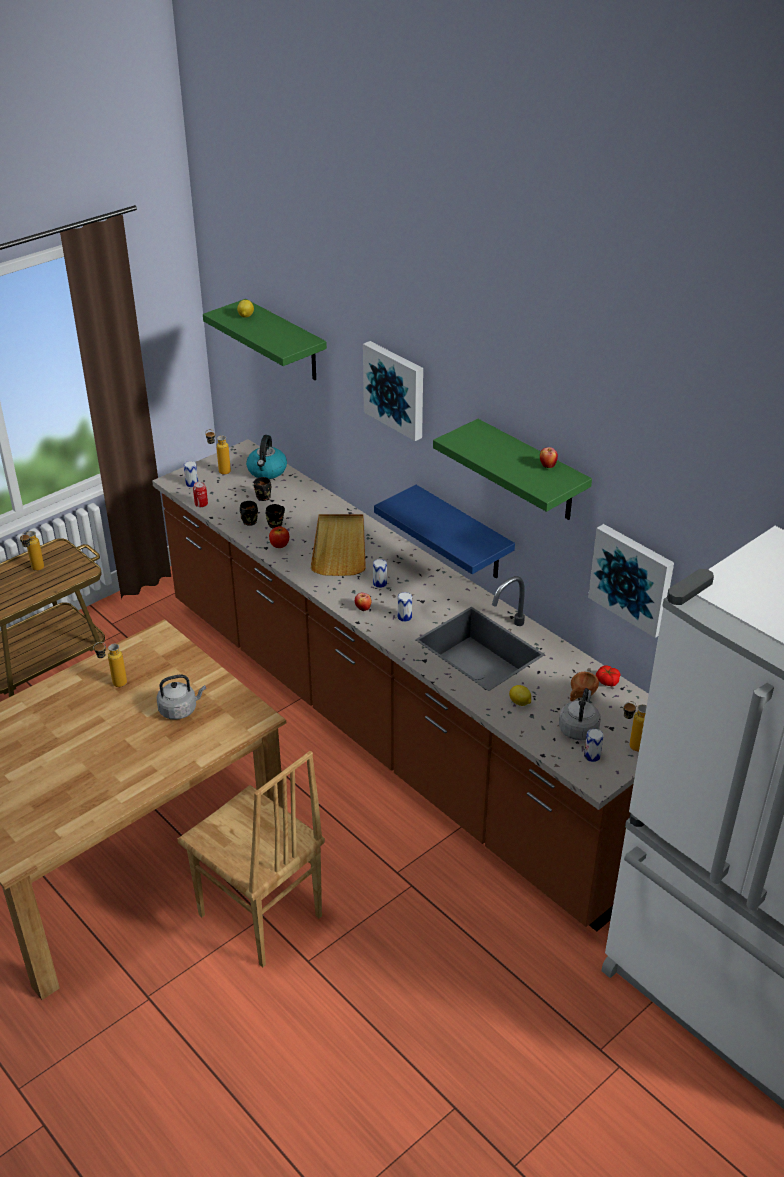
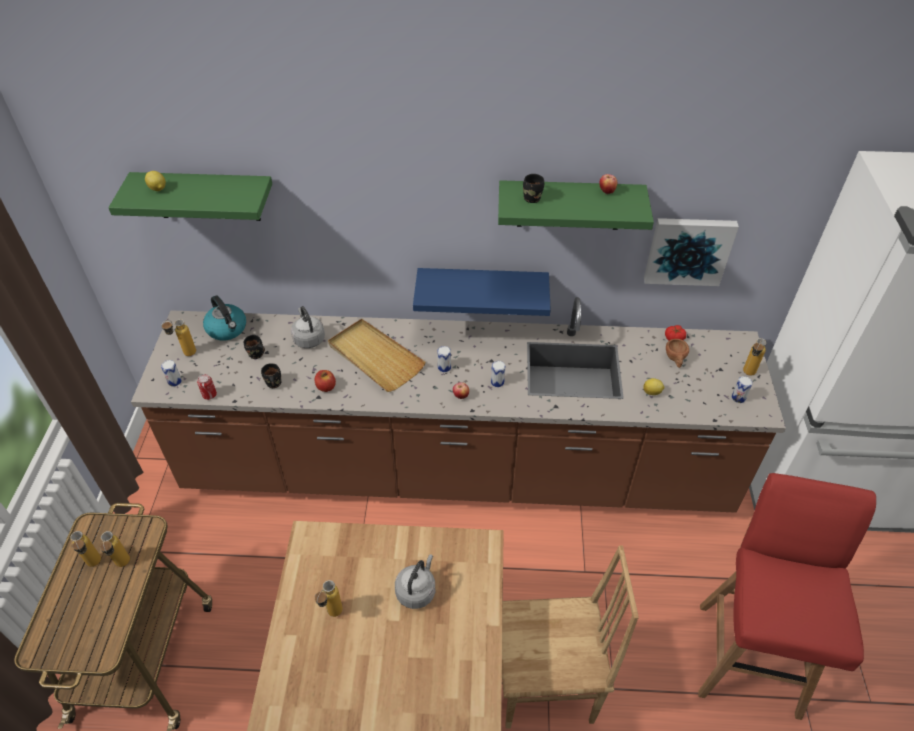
camera: 45 degrees left, 10 degrees up
black mug [266,504,285,528] -> black mug moved to [523,174,544,203]
picture [363,341,423,441] -> none
grey kettle [559,688,601,740] -> grey kettle moved to [291,306,325,348]
none -> bottle [100,531,130,567]
none -> red stool [698,473,876,720]

